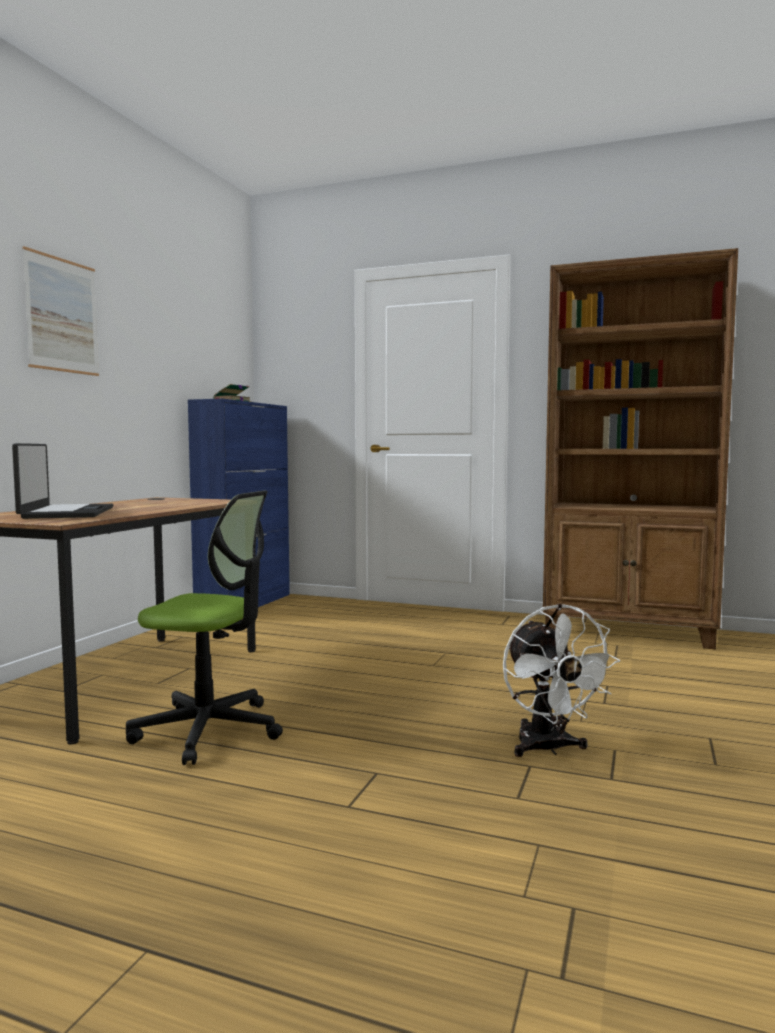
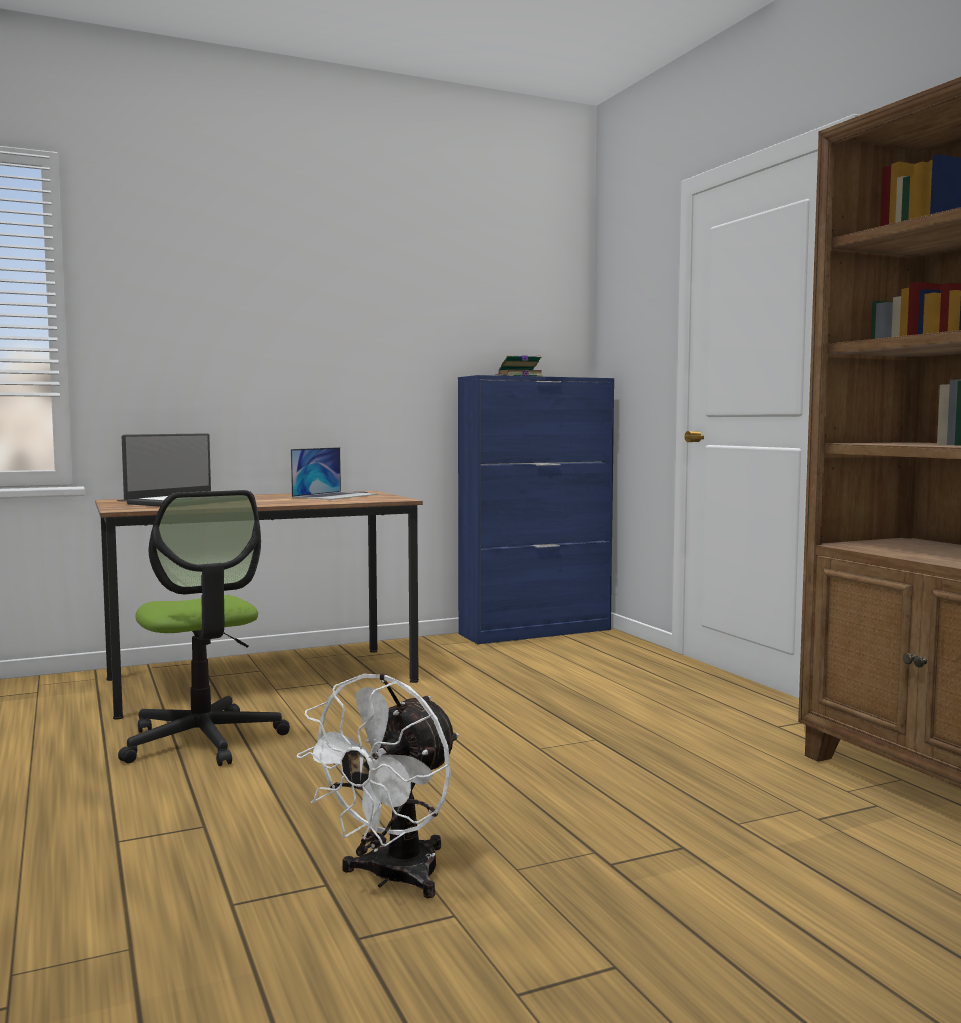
camera: 45 degrees right, 0 degrees up
picture [22,246,99,376] -> none
none -> laptop [291,447,379,500]

